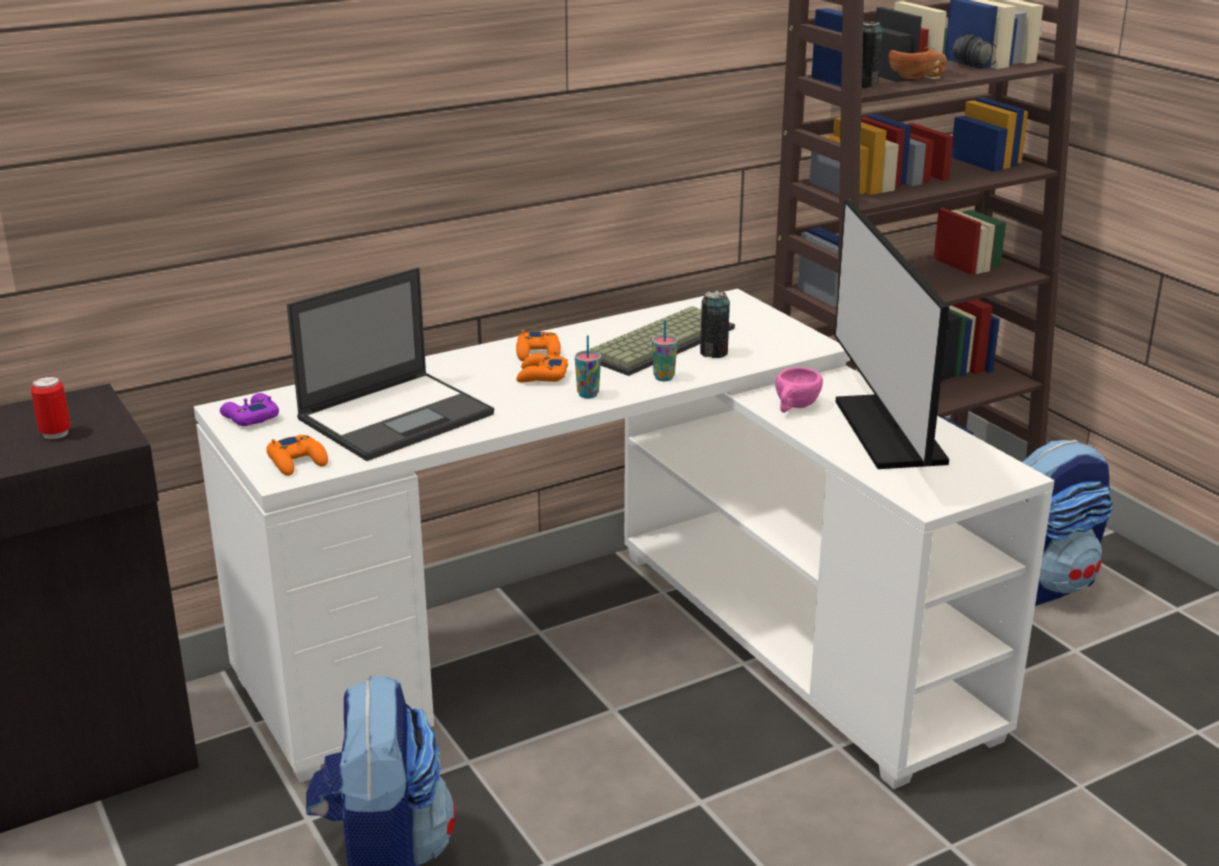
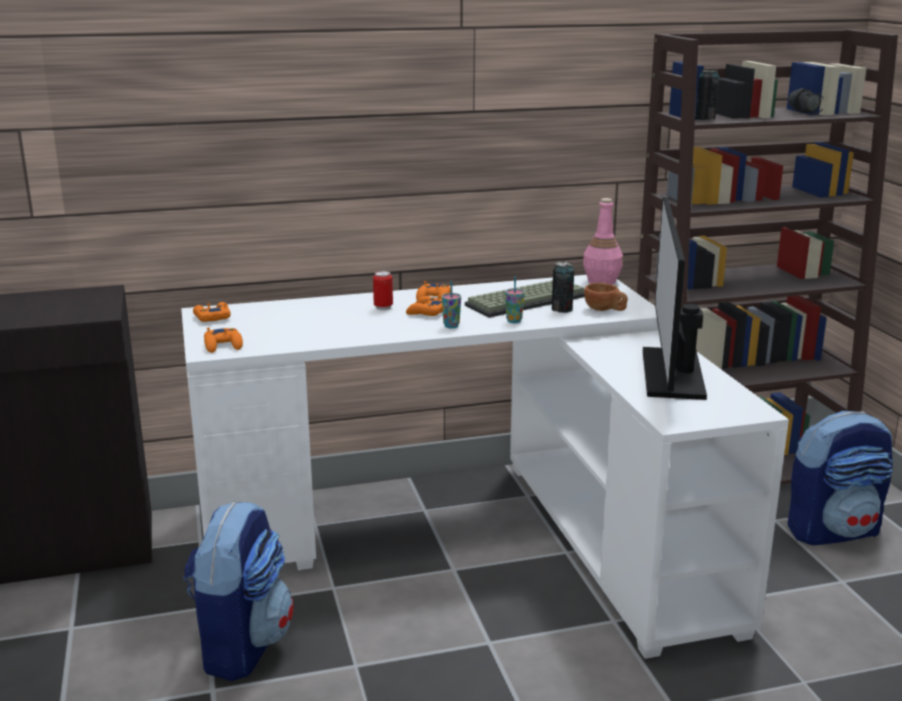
camera: 15 degrees right, 5 degrees down
can [31,376,71,439] -> can moved to [373,271,393,310]
purple game controller [220,393,279,426] -> orange game controller [193,302,231,322]
laptop [287,267,494,461] -> none
pink cup [775,367,823,413] -> none
brown cup [889,47,947,79] -> brown cup moved to [584,283,628,311]
none -> pink bottle [583,198,623,285]

